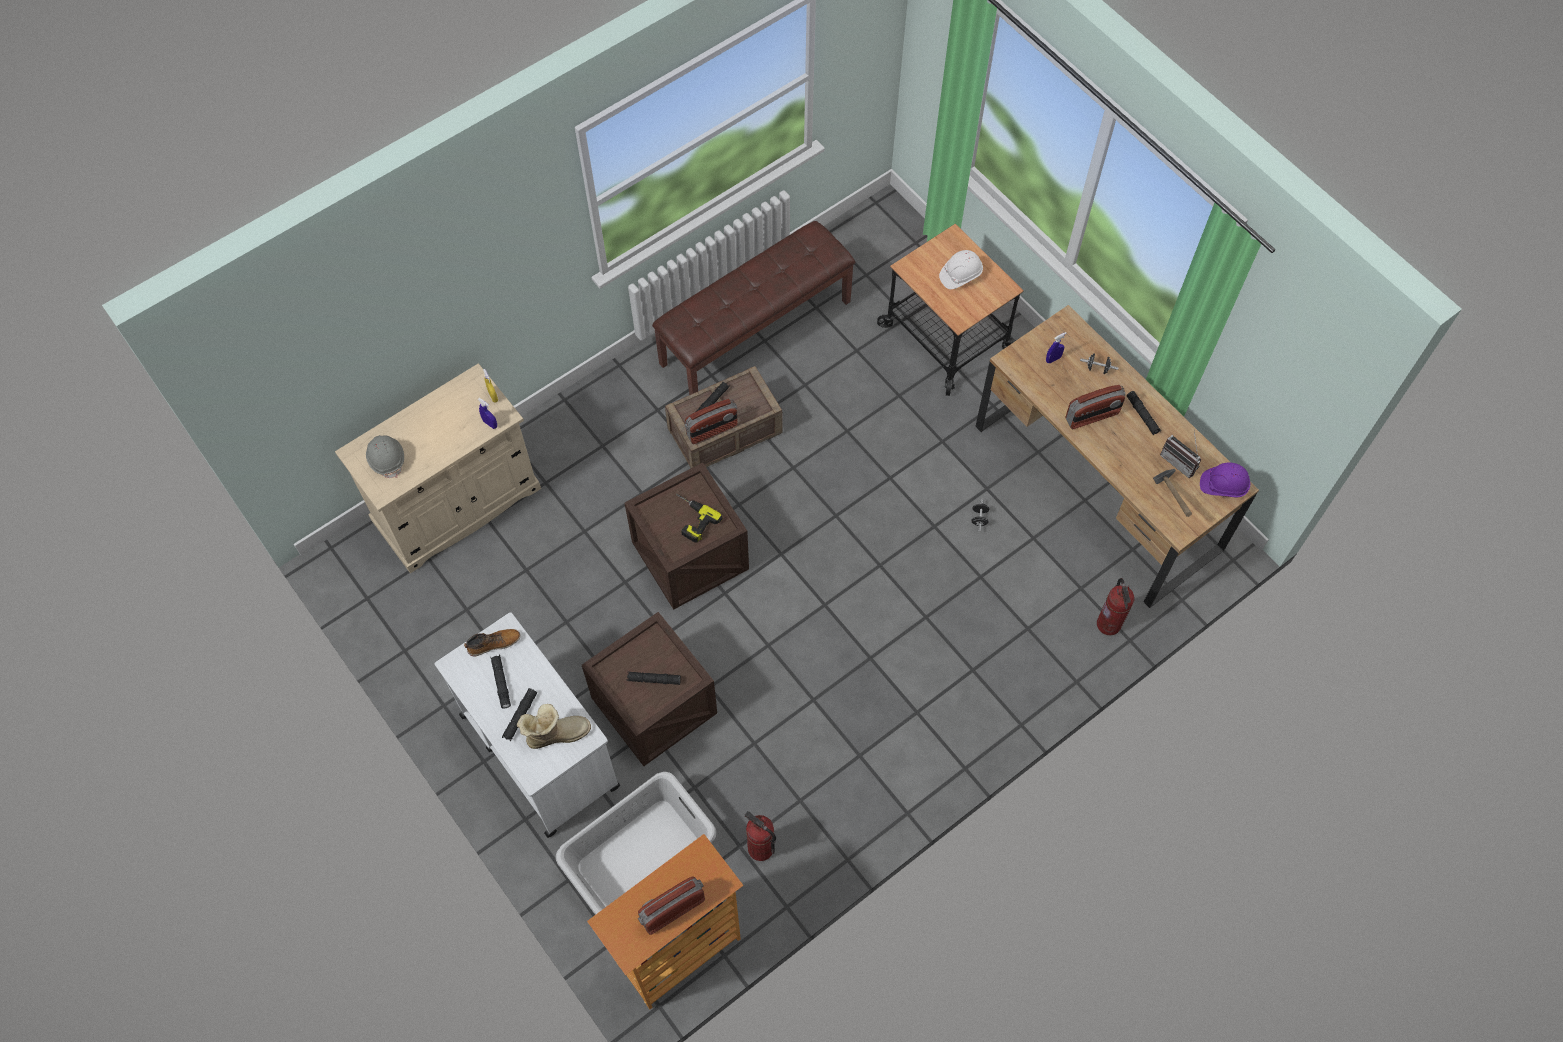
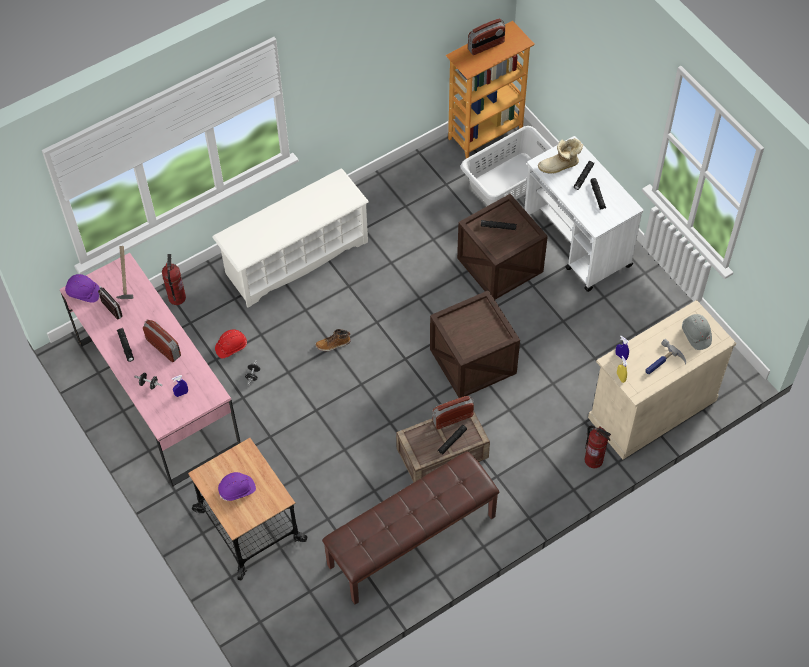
camera: 175 degrees left, 5 degrees down
boot [464,629,521,656] -> boot moved to [315,329,351,351]
power drill [676,494,723,543] -> none
fire extinguisher [745,811,776,861] -> fire extinguisher moved to [584,426,611,468]
white hard hat [939,250,983,289] -> purple hard hat [218,472,256,501]
brown desk [975,305,1259,608] -> pink desk [60,253,241,487]
radio [1065,385,1125,429] -> radio turned 60 degrees clockwise [143,320,181,362]
none -> white shoe rack [212,168,369,308]
none -> red hard hat [215,329,247,358]
none -> hammer [645,339,686,374]

